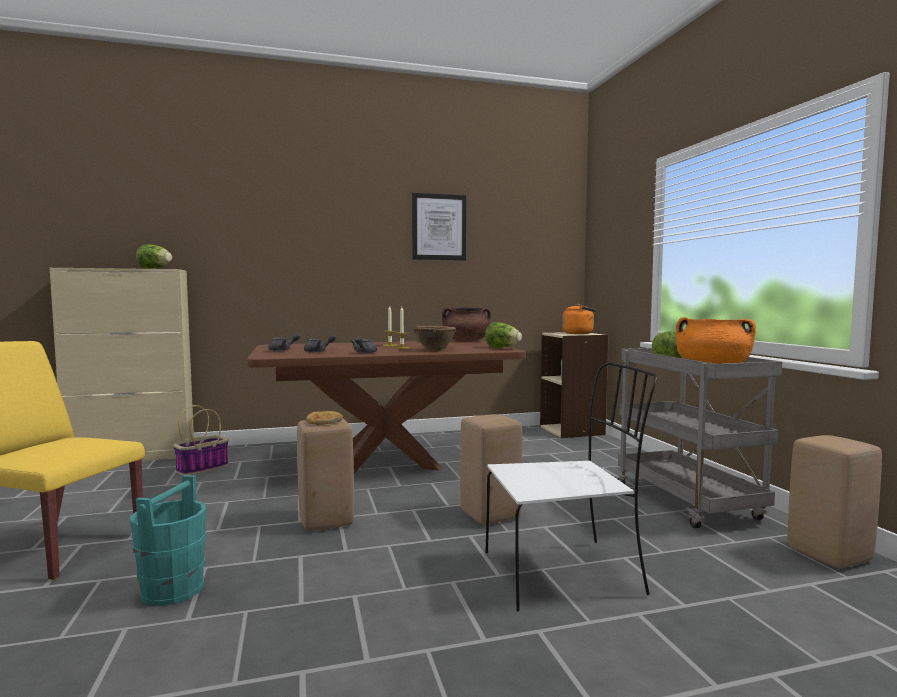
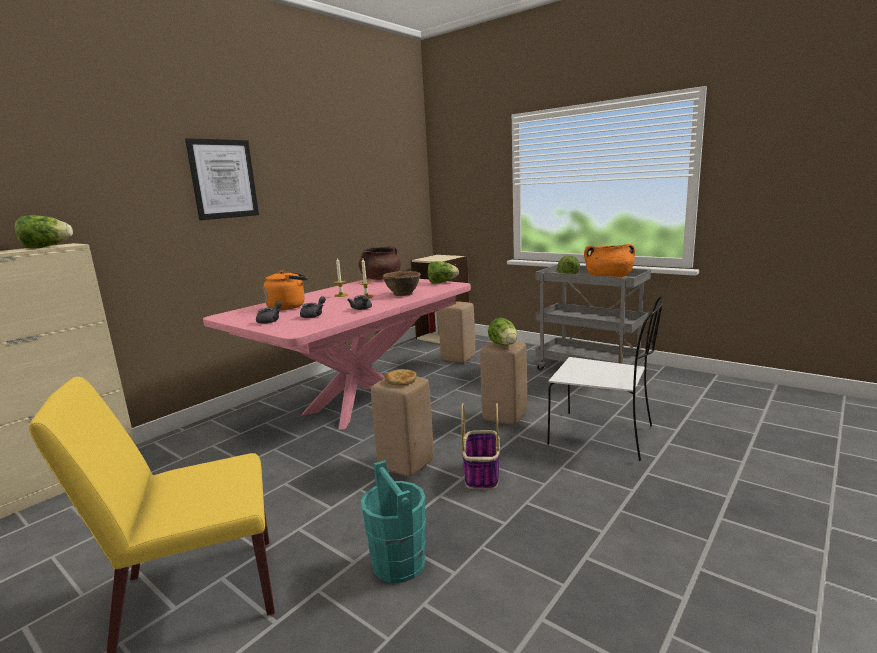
camera: 35 degrees left, 10 degrees up
basket [173,405,228,475] -> basket moved to [461,403,500,490]
brown dining table [247,340,526,474] -> pink dining table [203,278,471,430]
picture [412,193,466,260] -> picture moved to [185,138,259,220]
white chair [485,362,657,611] -> white chair turned 75 degrees clockwise [547,296,663,461]
orange kettle [562,304,598,334] -> orange kettle moved to [263,271,308,310]
beige stool [787,435,882,568] -> beige stool moved to [438,301,475,363]
none -> lettuce [488,318,517,346]

